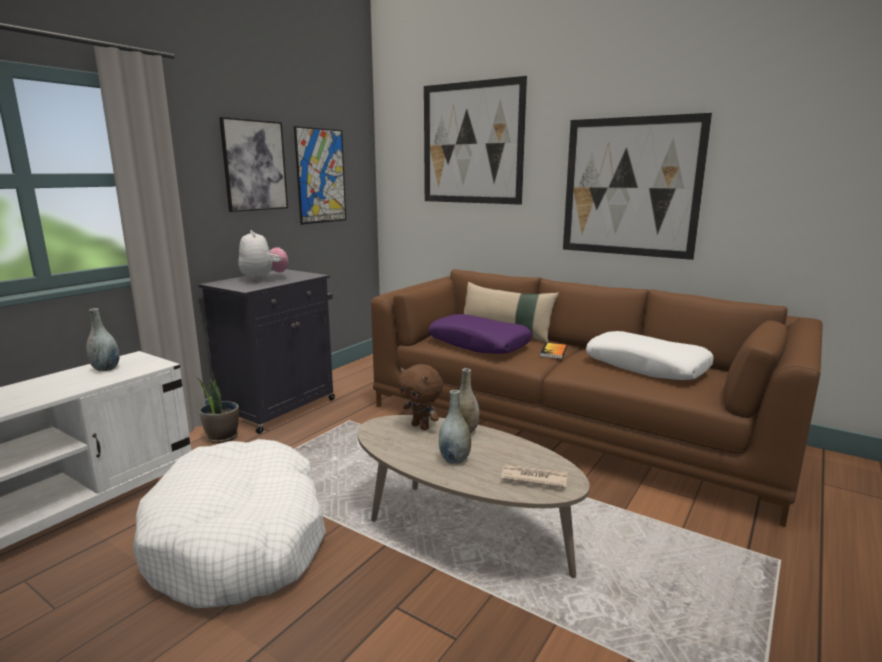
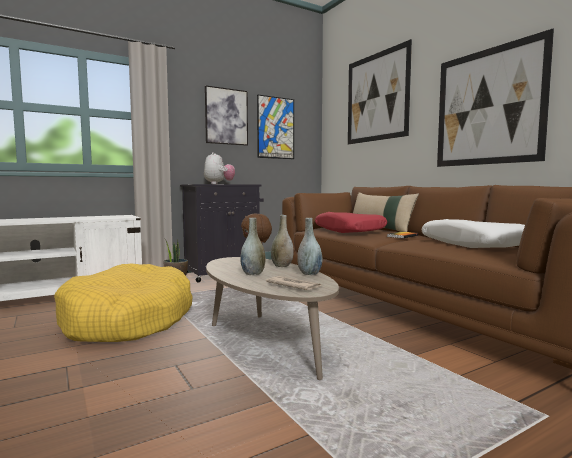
camera: 25 degrees right, 10 degrees down
grey vase [86,308,120,371] -> grey vase moved to [297,218,322,275]
white dog bed [133,439,326,608] -> yellow dog bed [54,263,193,342]
purple pillow [428,314,532,354] -> red pillow [315,212,387,233]

